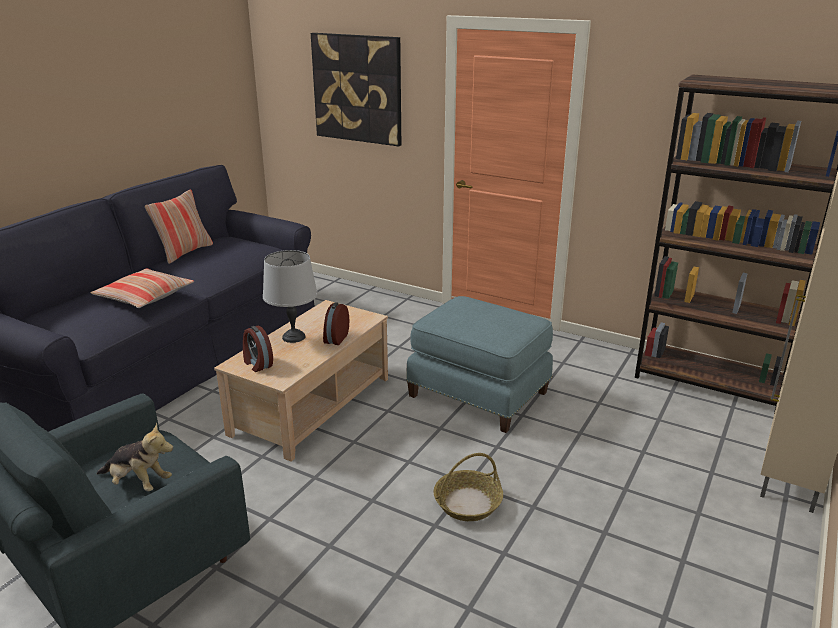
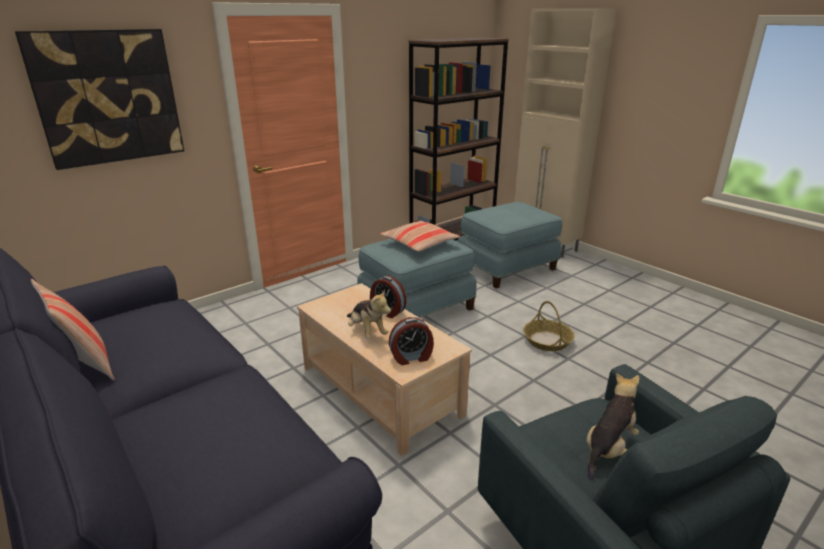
camera: 70 degrees left, 0 degrees up
pillow [90,268,194,308] -> pillow moved to [380,221,460,252]
grey table lamp [263,250,318,343] -> plush toy [347,290,391,339]
none -> blue ottoman [458,202,562,288]

